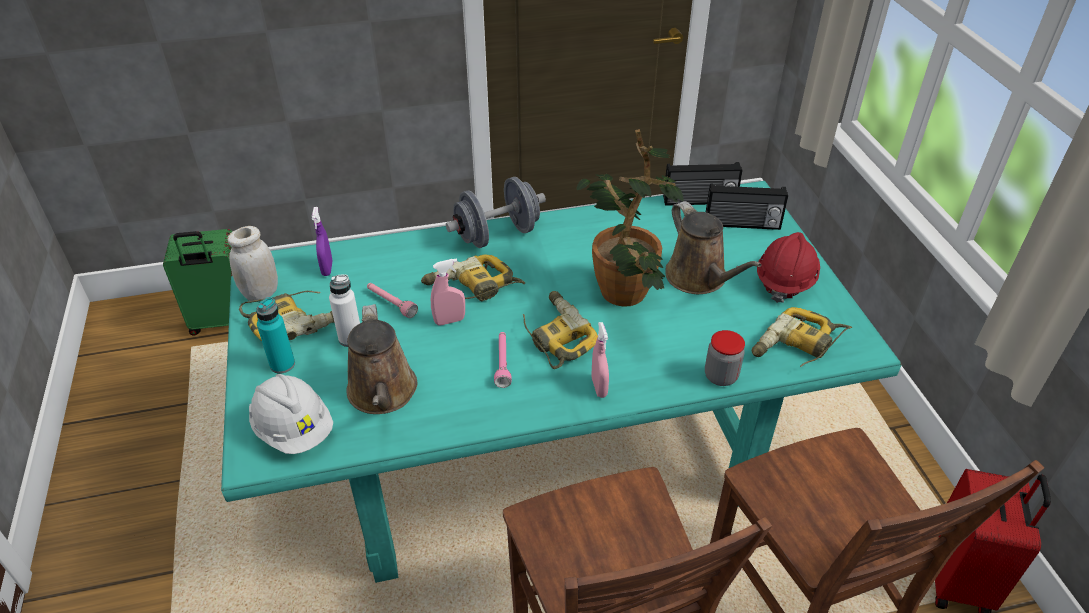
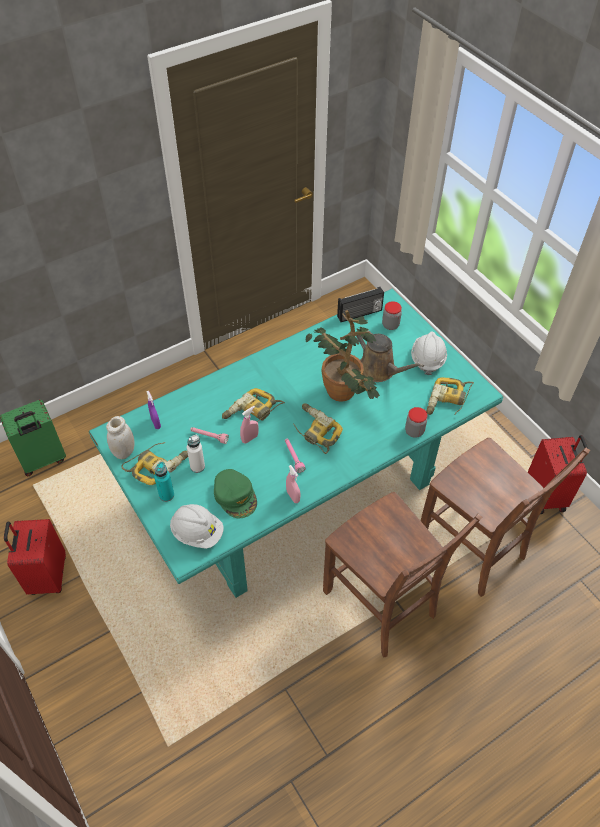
camera: 20 degrees left, 10 degrees up
brown watering can [346,304,417,414] -> green cap [214,469,257,518]
grey dumbbell [446,177,546,248] -> none
pink spray bottle [592,322,609,398] -> pink spray bottle moved to [286,465,300,503]
radio [706,183,788,230] -> jar [382,301,402,330]
red hard hat [757,232,820,303] -> white hard hat [411,332,447,375]
none -> red suitcase [4,519,66,595]

